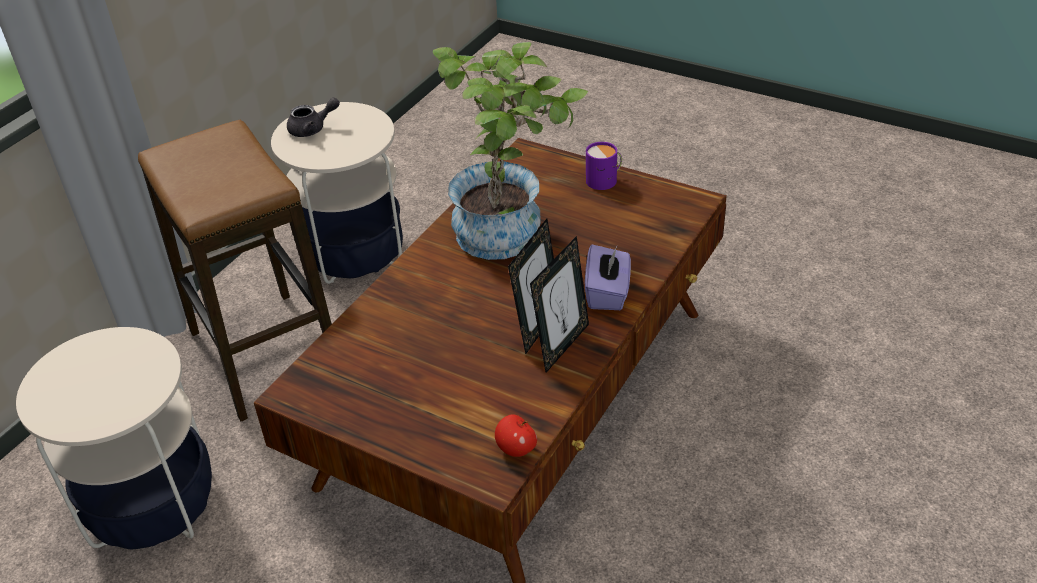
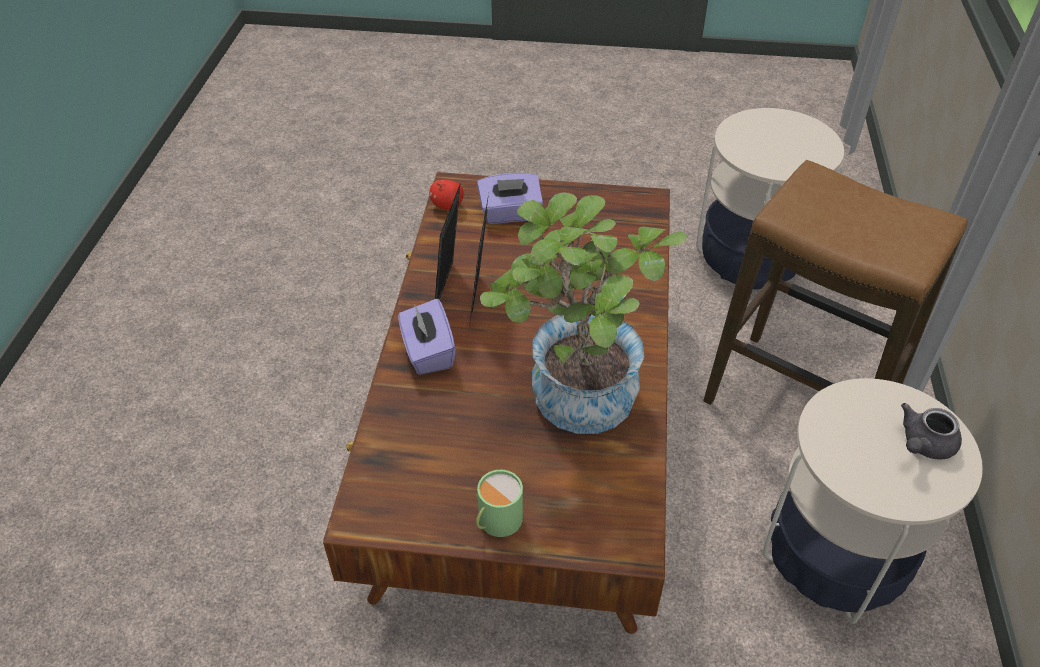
camera: 155 degrees right, 5 degrees up
purple mug [586,142,622,190] -> green mug [475,470,523,537]
none -> purple tissue box [477,173,543,224]

